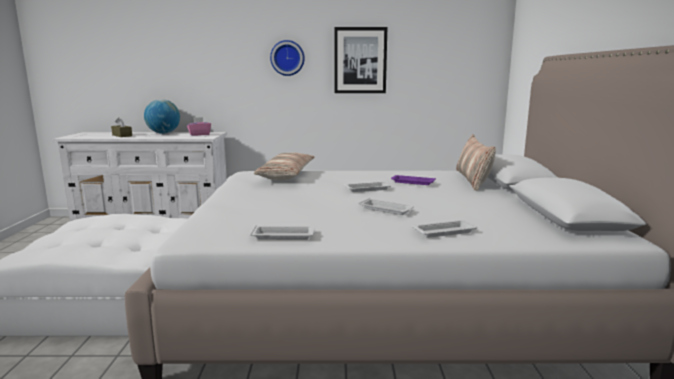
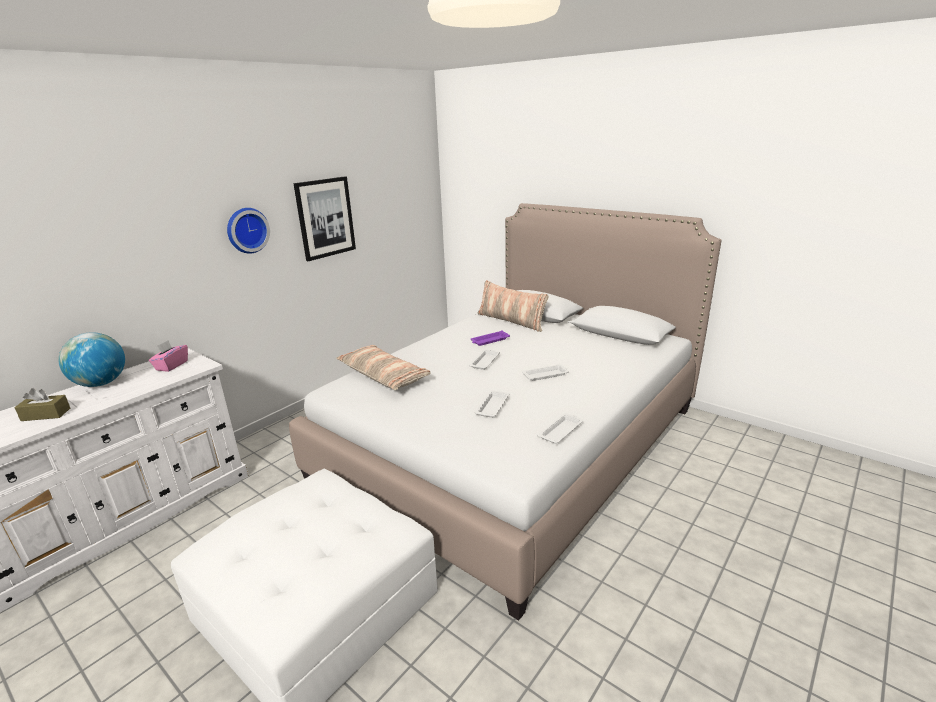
camera: 50 degrees left, 10 degrees up
white tray [412,220,477,238] -> white tray moved to [475,390,509,418]

